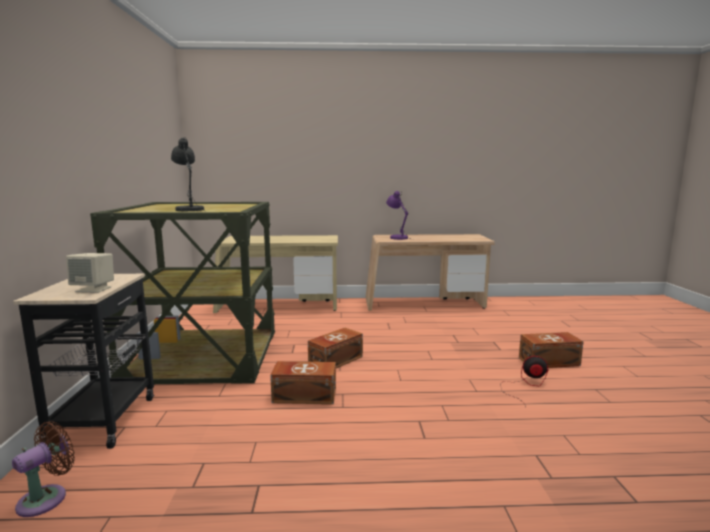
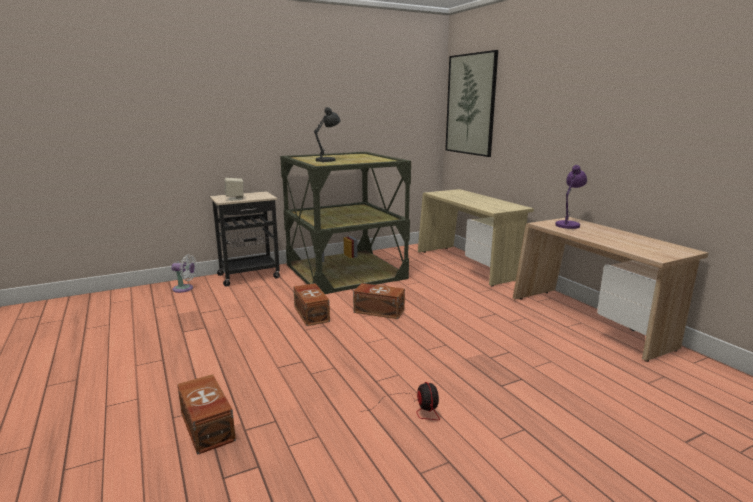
camera: 65 degrees right, 5 degrees up
brown fan [12,421,75,517] -> white fan [171,254,197,293]
brown storage box [519,332,584,368] -> brown storage box moved to [177,374,236,455]
none -> picture [445,50,498,157]

